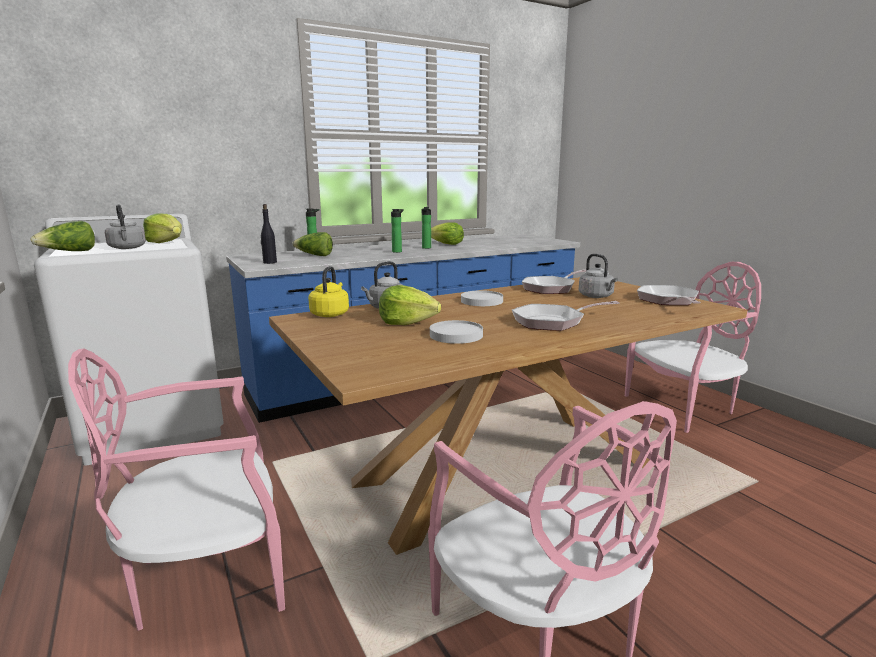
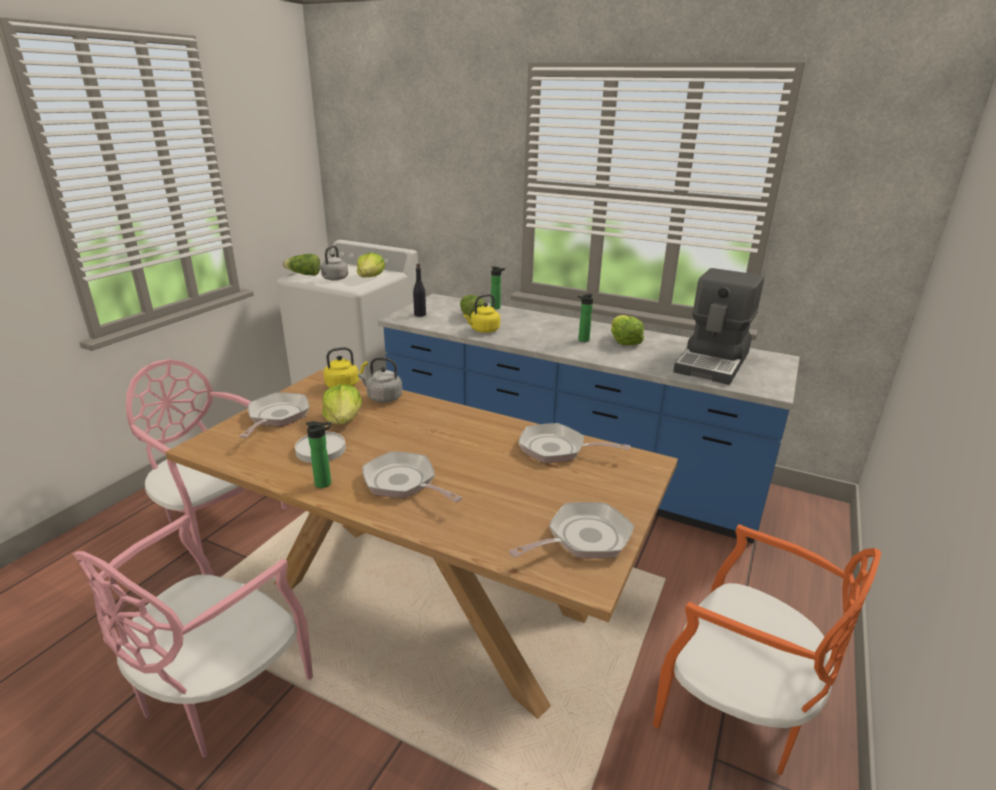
camera: 55 degrees right, 10 degrees up
bottle [391,209,404,253] -> bottle moved to [306,421,331,488]
white plate [461,290,503,306] -> none
grey kettle [579,254,618,298] -> none
pink chair [625,262,761,433] -> orange chair [653,524,881,775]
none -> frying pan [239,392,309,438]
none -> yellow kettle [463,294,500,333]
none -> coffee machine [673,268,764,385]

